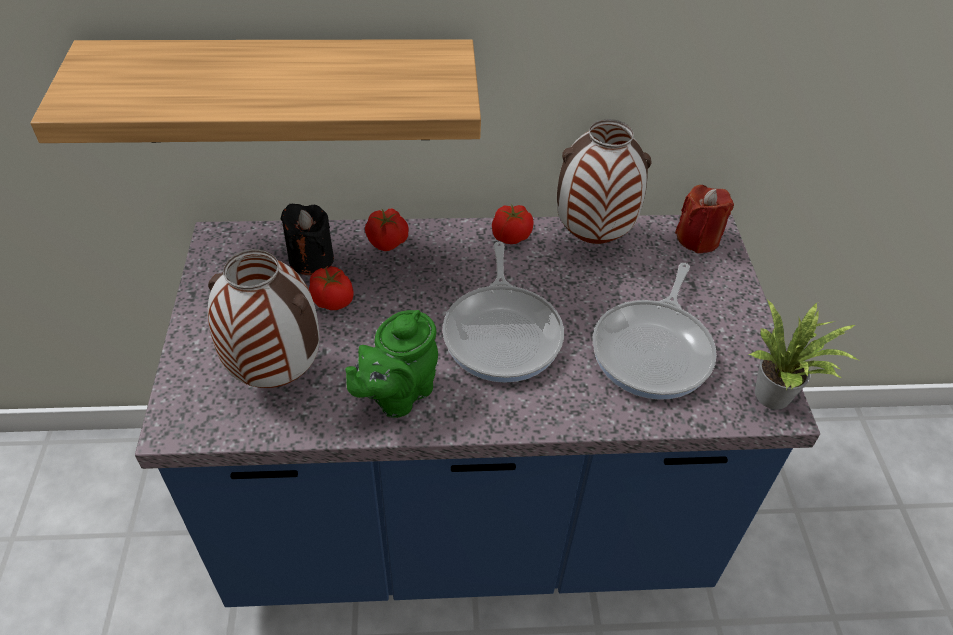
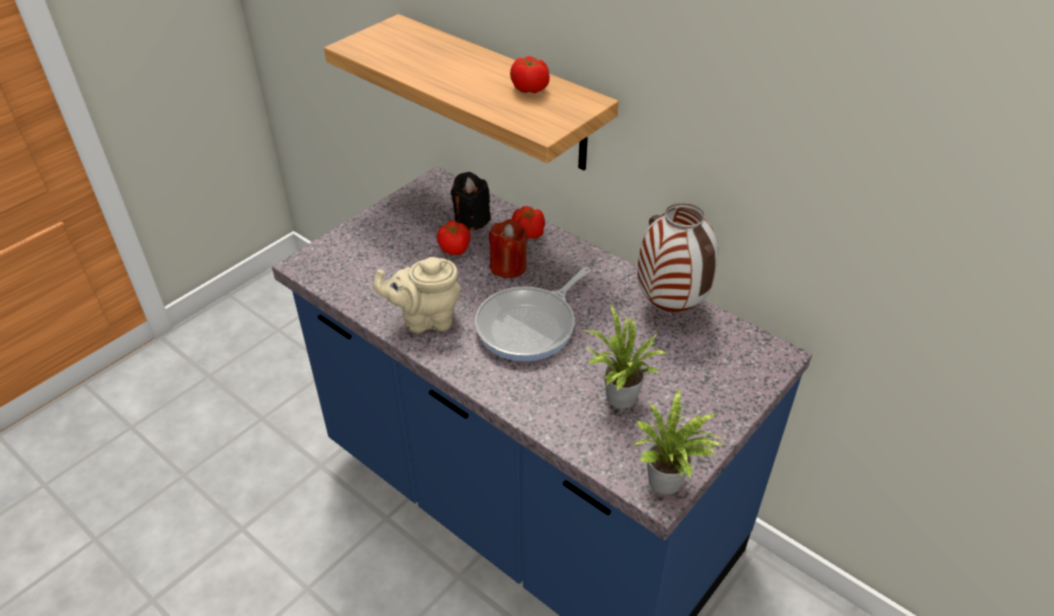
camera: 45 degrees right, 5 degrees down
vase [208,249,319,388] -> none
green teapot [345,310,438,418] -> beige teapot [373,257,461,333]
tomato [492,204,533,244] -> tomato moved to [510,56,550,93]
frying pan [593,263,717,400] -> potted plant [582,305,667,409]
red candle [675,185,734,253] -> red candle moved to [489,219,527,278]

